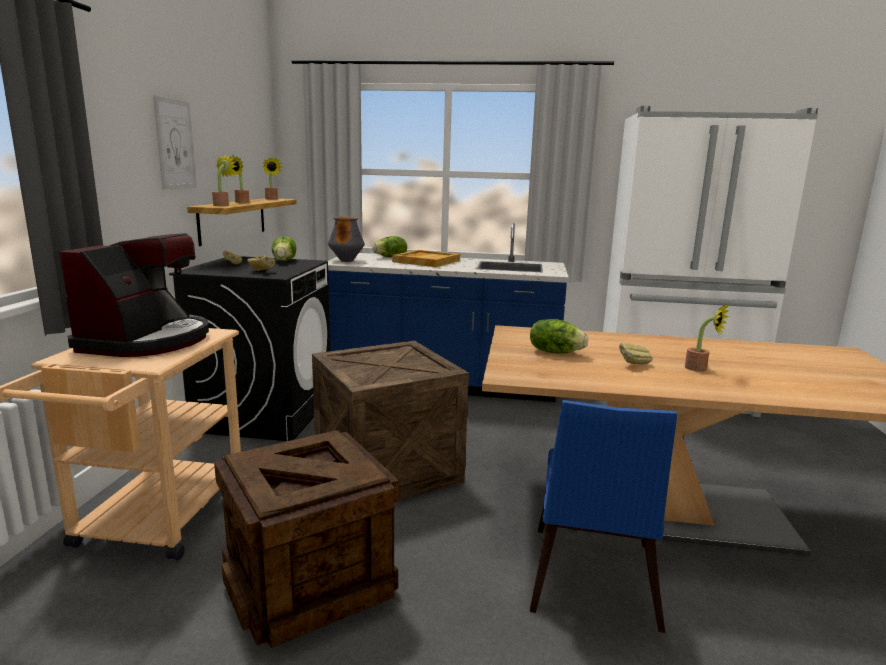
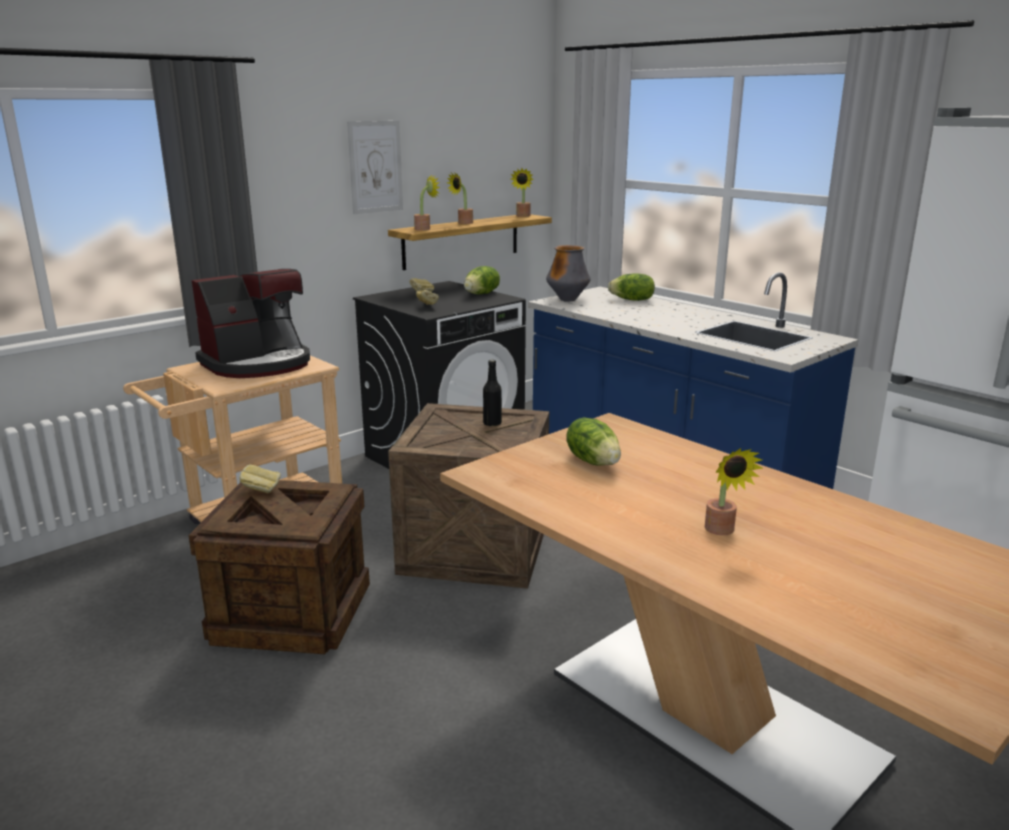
camera: 40 degrees right, 5 degrees up
beige tray [392,250,460,267] -> none
blue chair [530,400,677,633] -> none
bread [619,343,653,365] -> bread moved to [239,464,281,493]
none -> black bottle [483,360,502,426]

